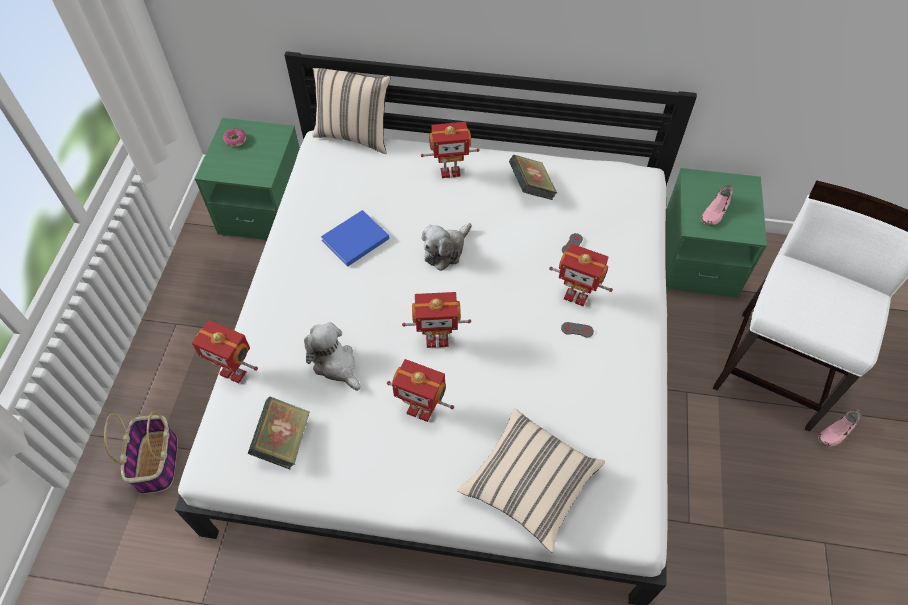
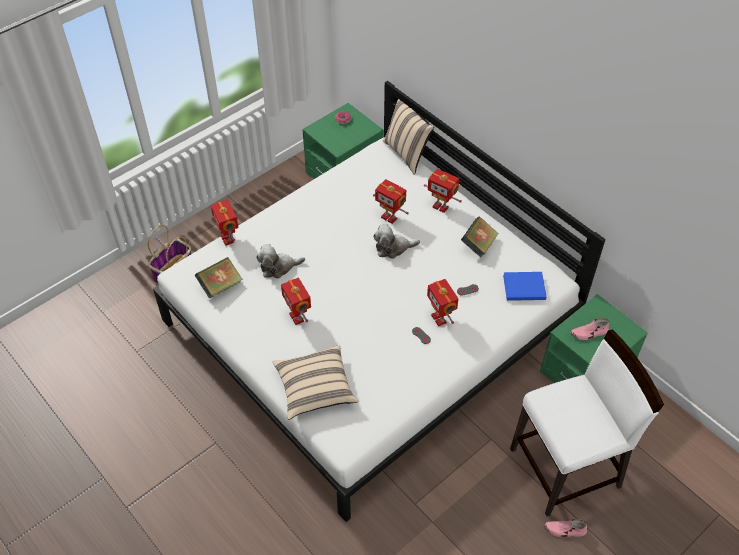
camera: 40 degrees right, 5 degrees down
plush toy [304,322,360,391] -> plush toy turned 105 degrees counterclockwise [256,244,305,278]
blue book [321,210,389,267] -> blue book moved to [503,272,547,301]
toy robot [402,292,471,348] -> toy robot moved to [373,179,409,224]

